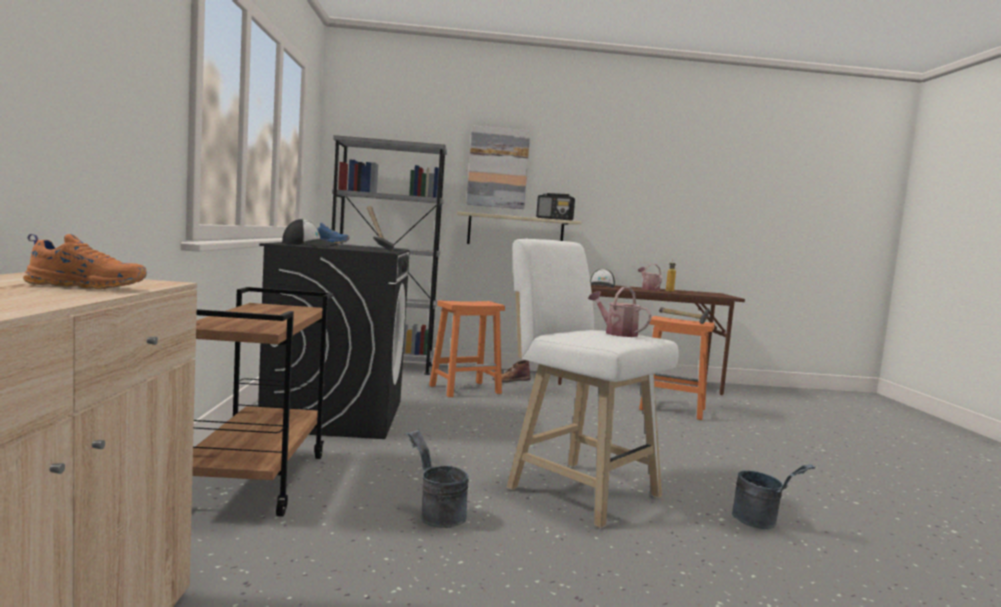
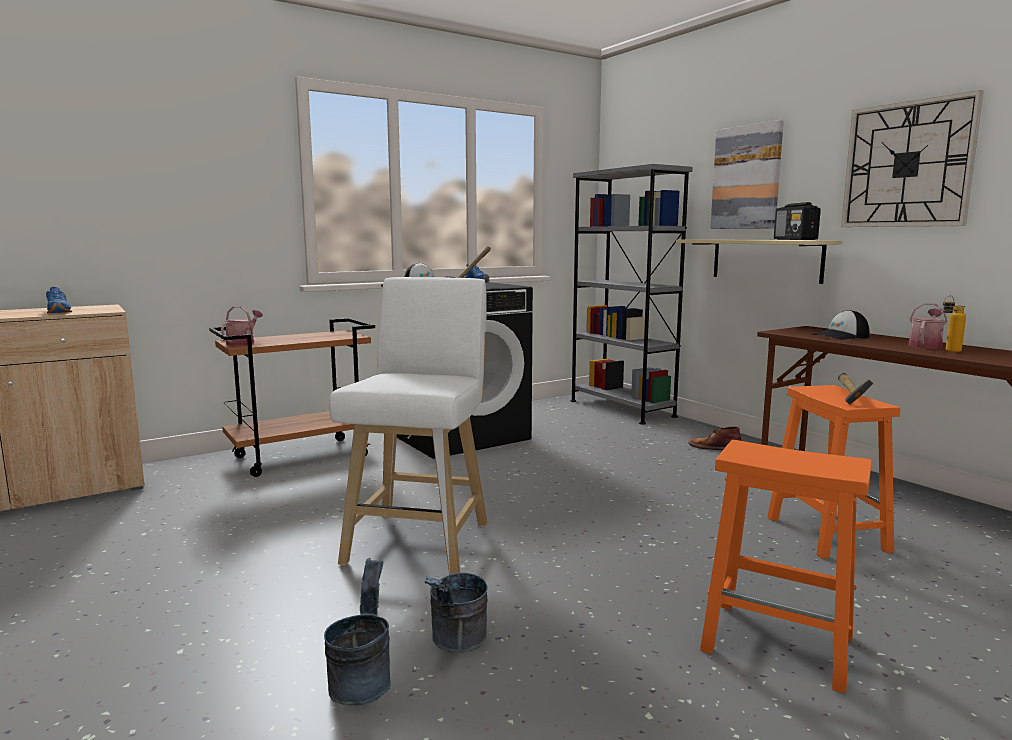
camera: 60 degrees right, 5 degrees up
orange shoe [23,234,147,289] -> blue shoe [46,287,72,313]
grey bucket [406,430,469,528] -> grey bucket moved to [324,558,391,706]
orange stool [429,300,505,397] -> orange stool moved to [700,440,872,694]
watering can [588,287,652,337] -> watering can moved to [221,306,263,346]
none -> wall clock [841,90,983,227]

